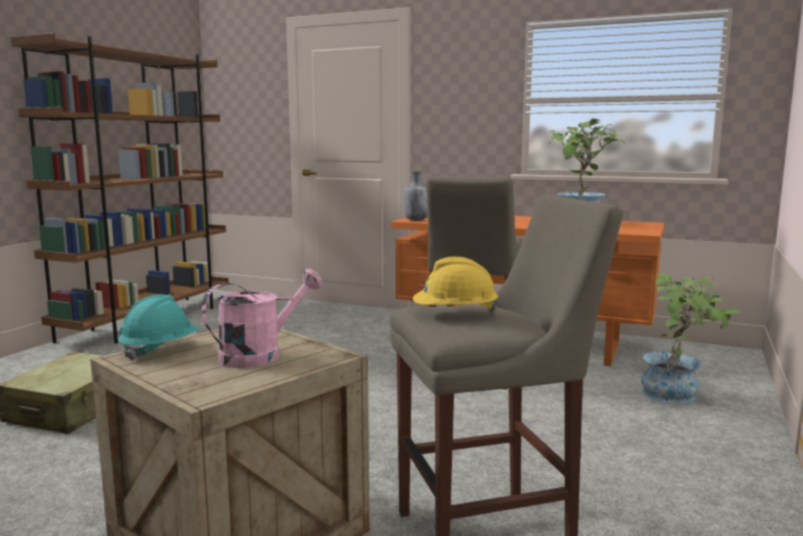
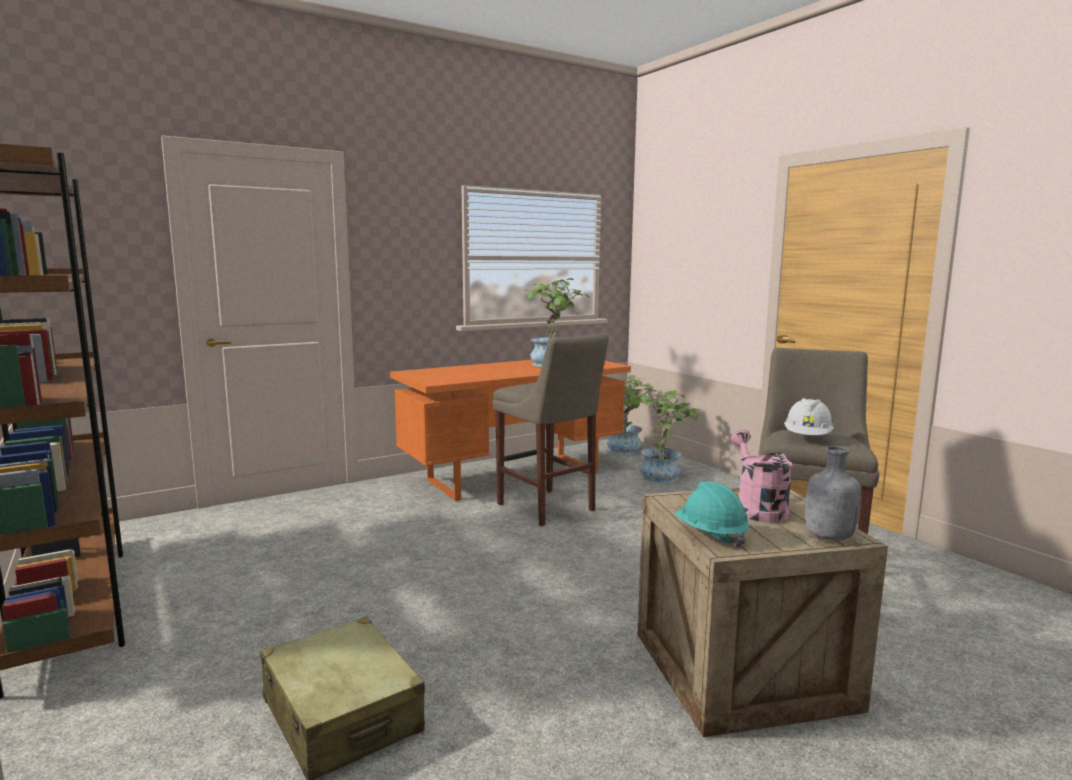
camera: 55 degrees left, 0 degrees up
grey bottle [403,171,428,221] -> grey bottle moved to [805,446,861,541]
yellow hard hat [413,256,498,313] -> white hard hat [784,398,834,435]
none -> potted plant [607,375,660,455]

